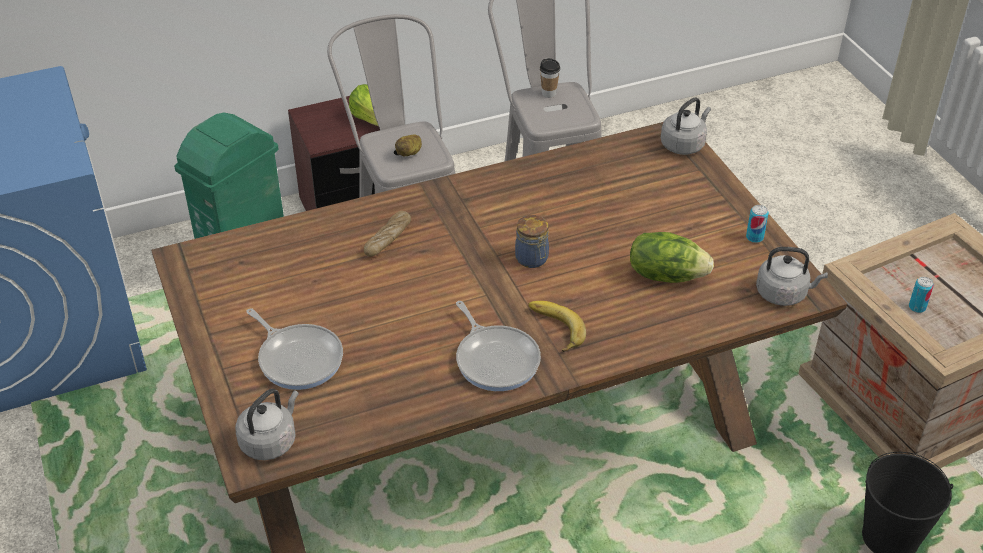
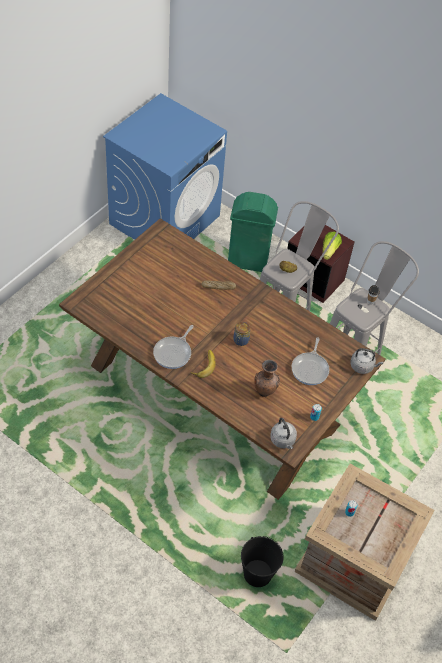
camera: 55 degrees right, 10 degrees up
grey kettle [235,389,299,460] -> none
frying pan [246,308,343,390] -> frying pan moved to [292,337,330,385]
lettuce [630,232,714,283] -> brown vase [254,360,280,397]

